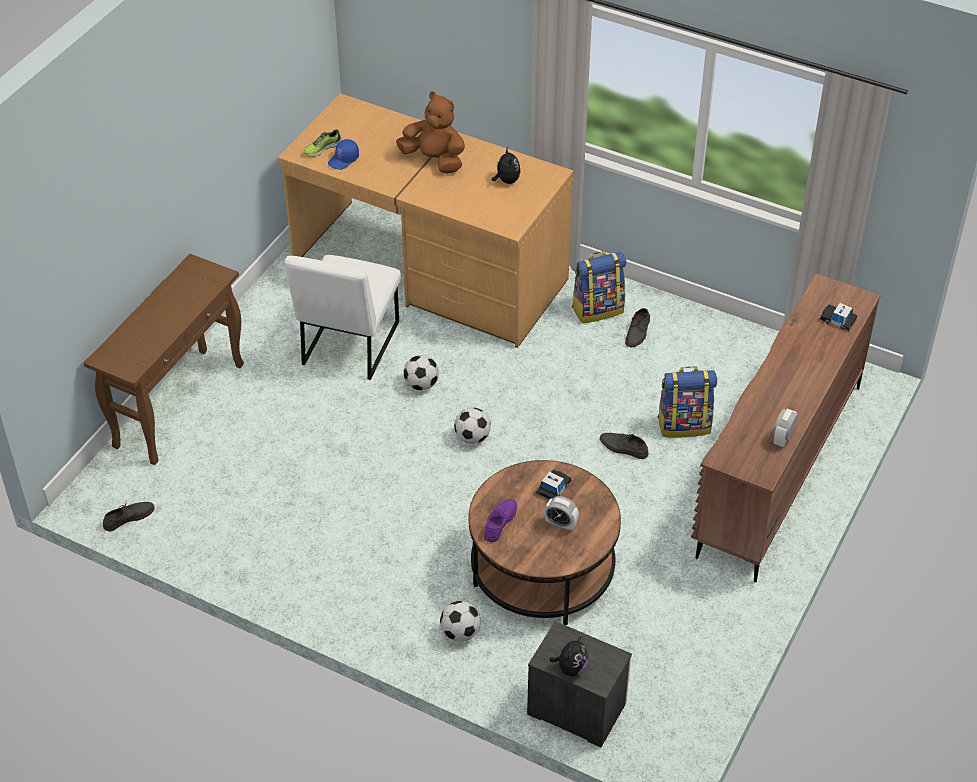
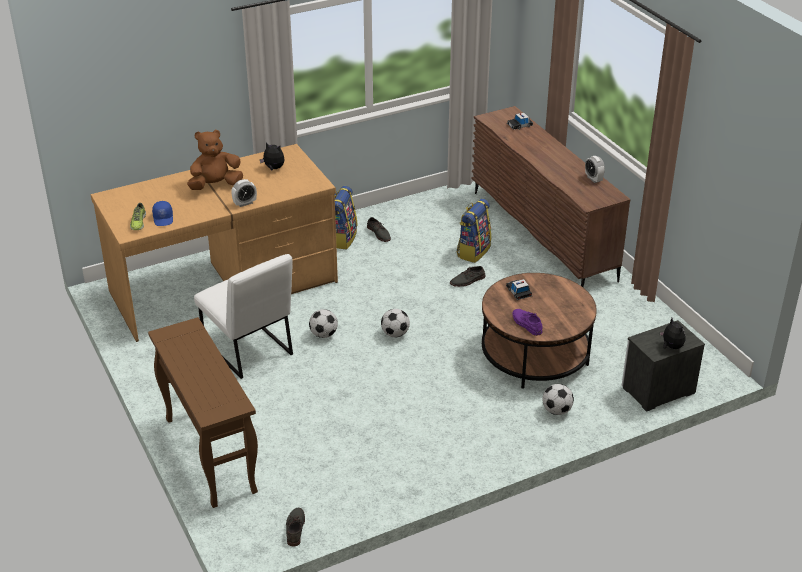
camera: 55 degrees left, 10 degrees down
alarm clock [544,496,579,531] -> alarm clock moved to [231,179,257,207]

